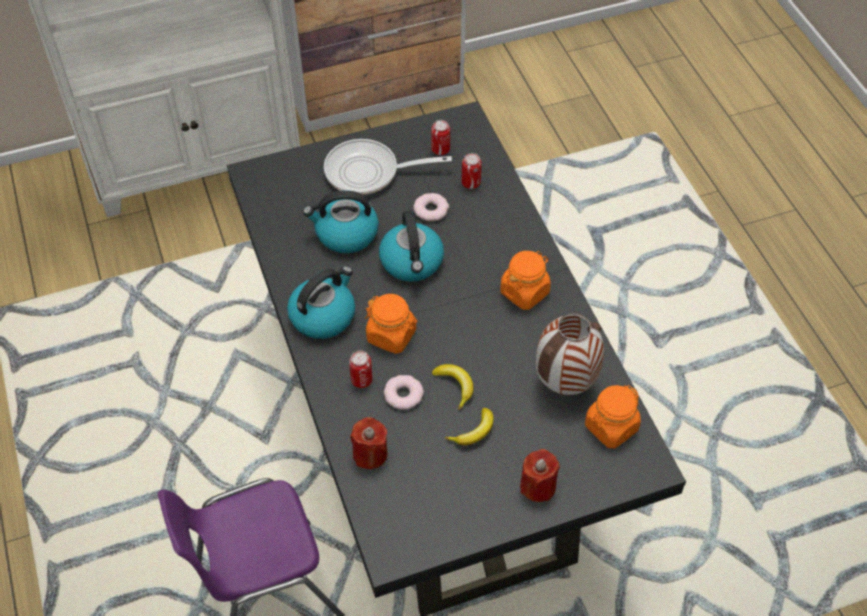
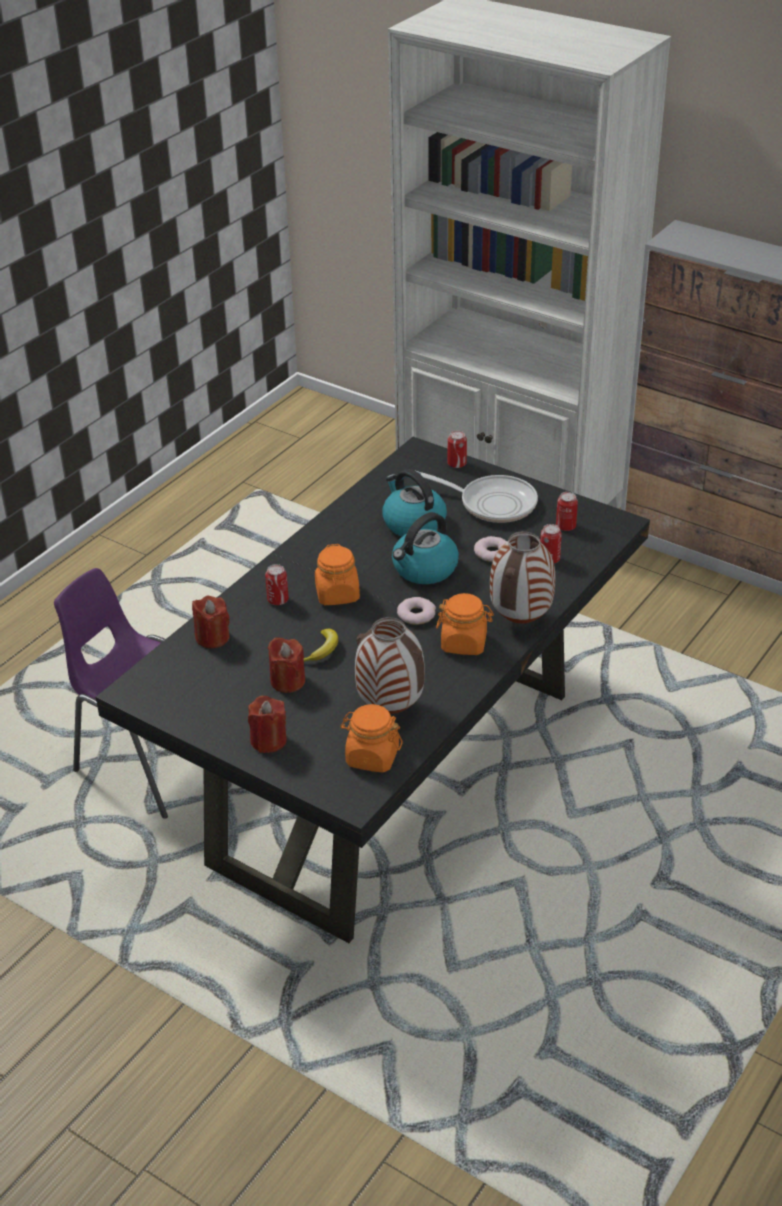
camera: 55 degrees right, 15 degrees down
kettle [287,266,355,339] -> none
frying pan [324,139,452,195] -> frying pan turned 150 degrees clockwise [416,471,538,523]
donut [384,375,424,410] -> donut moved to [397,597,436,625]
banana [445,408,494,445] -> red candle [267,637,305,693]
none -> can [447,431,467,468]
none -> vase [490,531,555,624]

